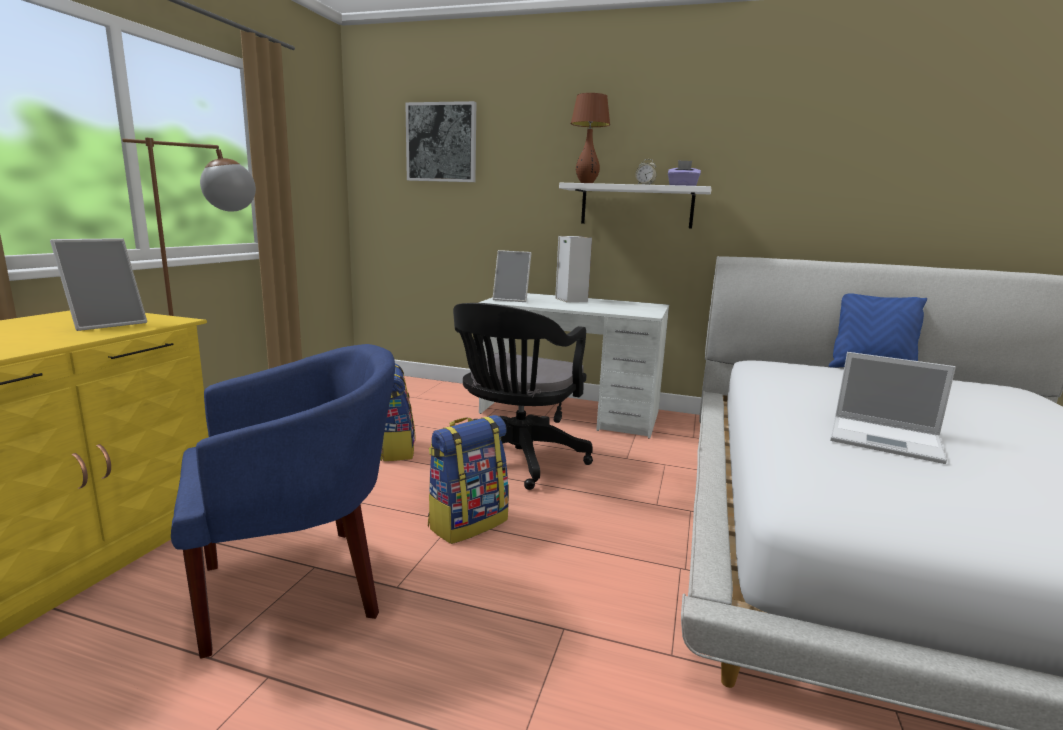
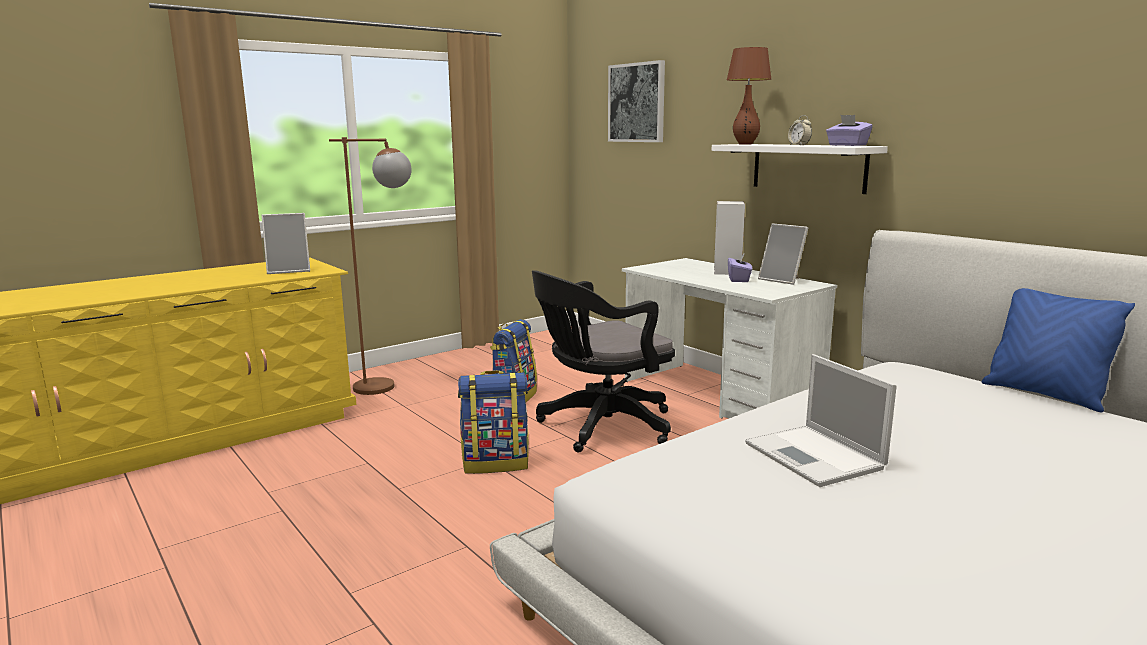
camera: 35 degrees right, 0 degrees up
blue armchair [171,344,395,659] -> none
picture frame [493,250,531,302] -> picture frame moved to [758,223,808,285]
none -> purple tissue box [728,253,752,282]

